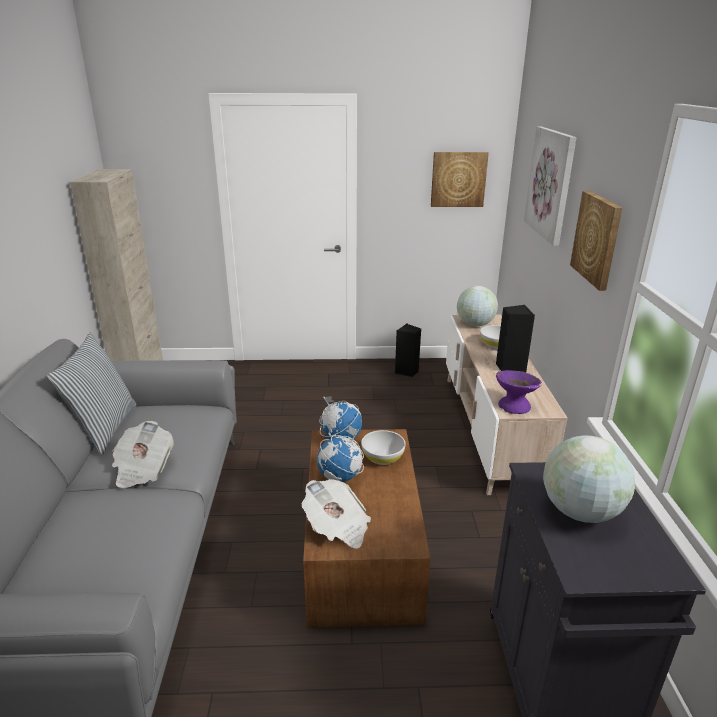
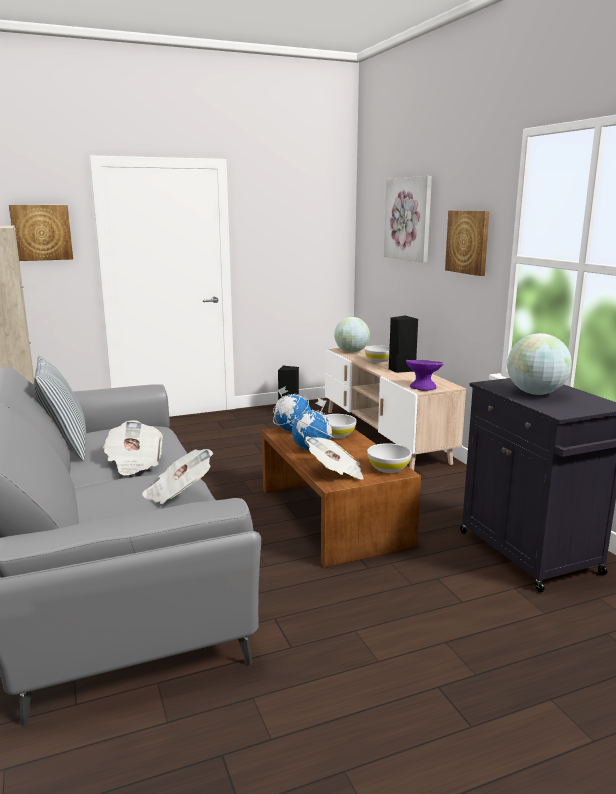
camera: 20 degrees left, 10 degrees down
picture [431,152,489,207] -> picture moved to [9,205,73,261]
none -> newspaper [142,449,213,504]
none -> white bowl [367,443,412,473]

